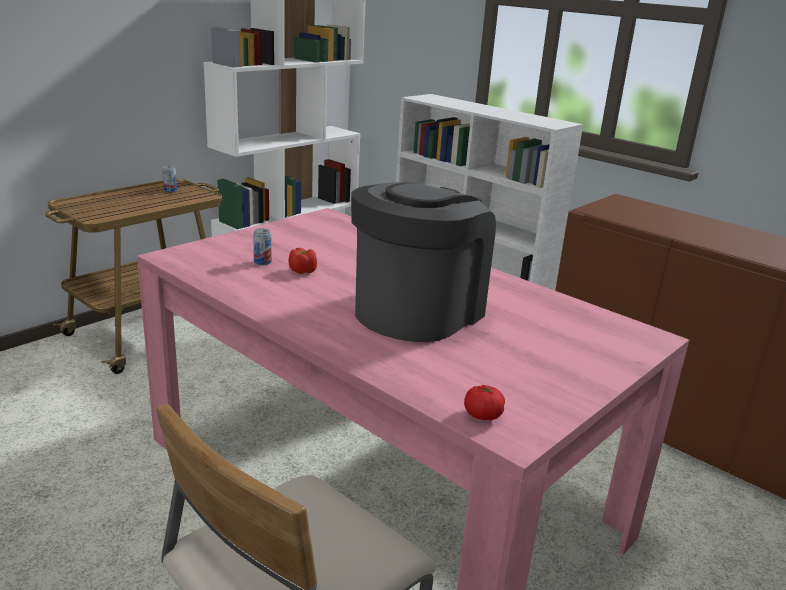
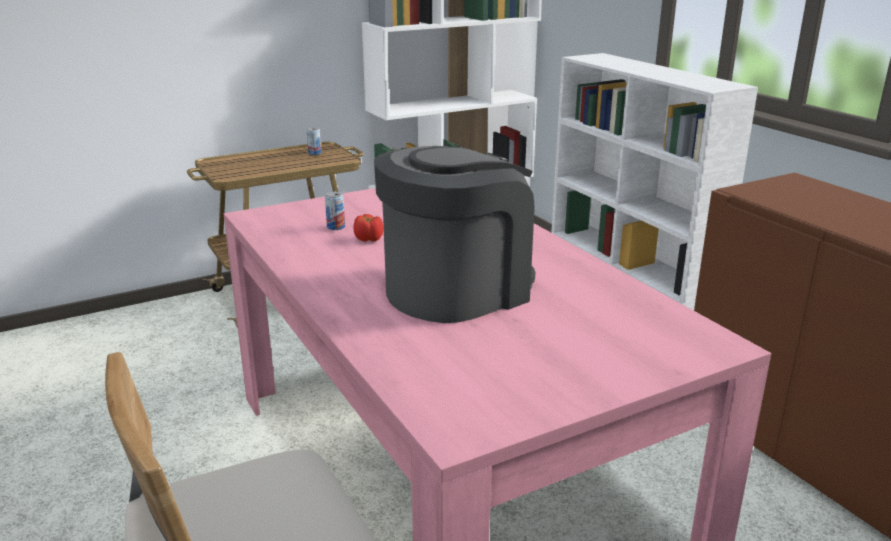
camera: 20 degrees right, 0 degrees up
tomato [464,385,505,420] -> none

